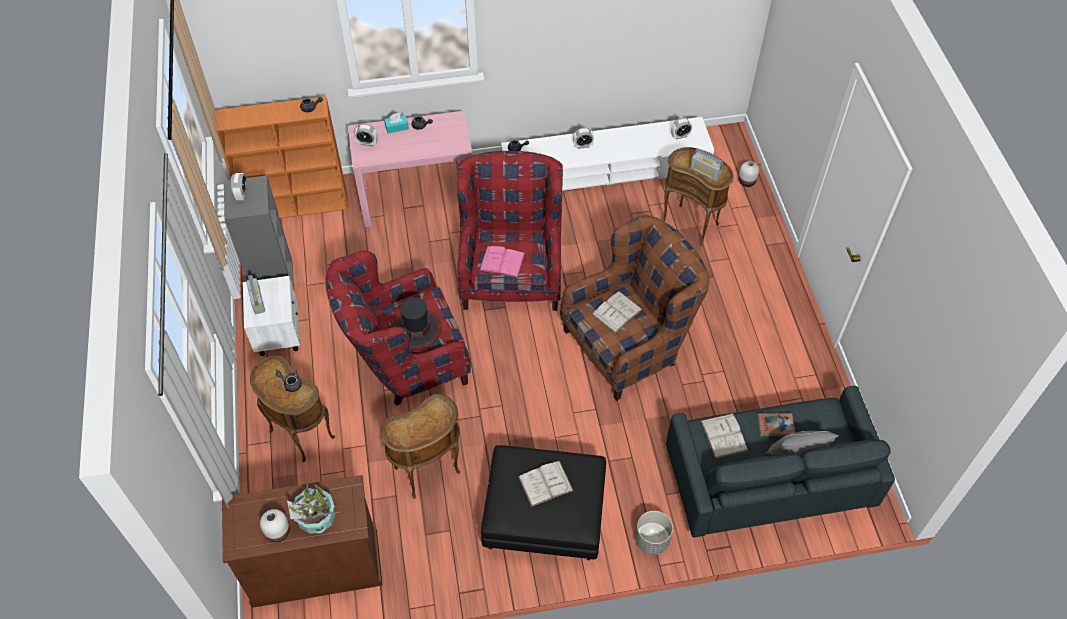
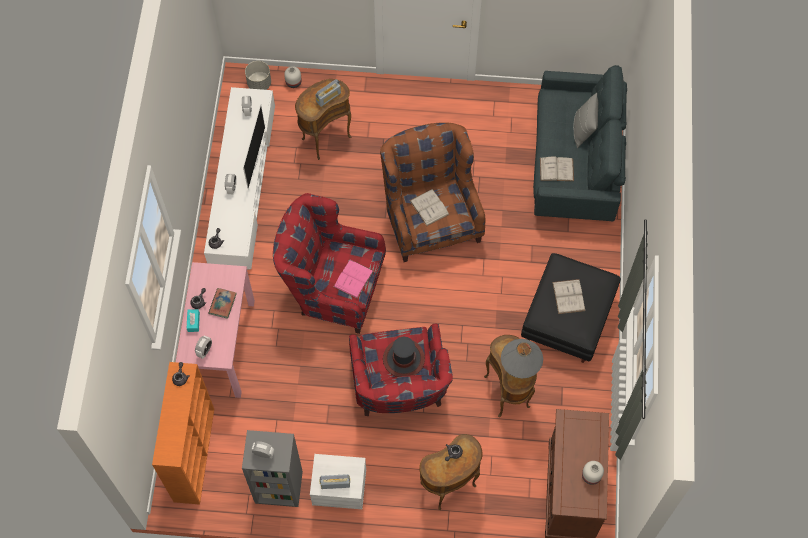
camera: 75 degrees left, 10 degrees up
potted plant [287,479,339,534] -> none
grey planter [635,511,673,555] -> grey planter moved to [245,61,271,90]
book [757,413,795,437] -> book moved to [208,288,236,319]
none -> television [243,104,265,189]
none -> grey table lamp [501,339,543,379]

